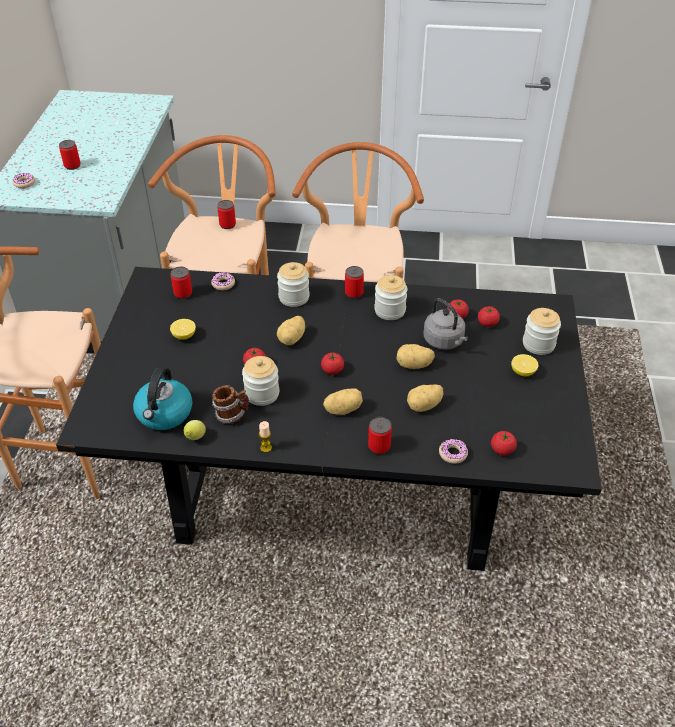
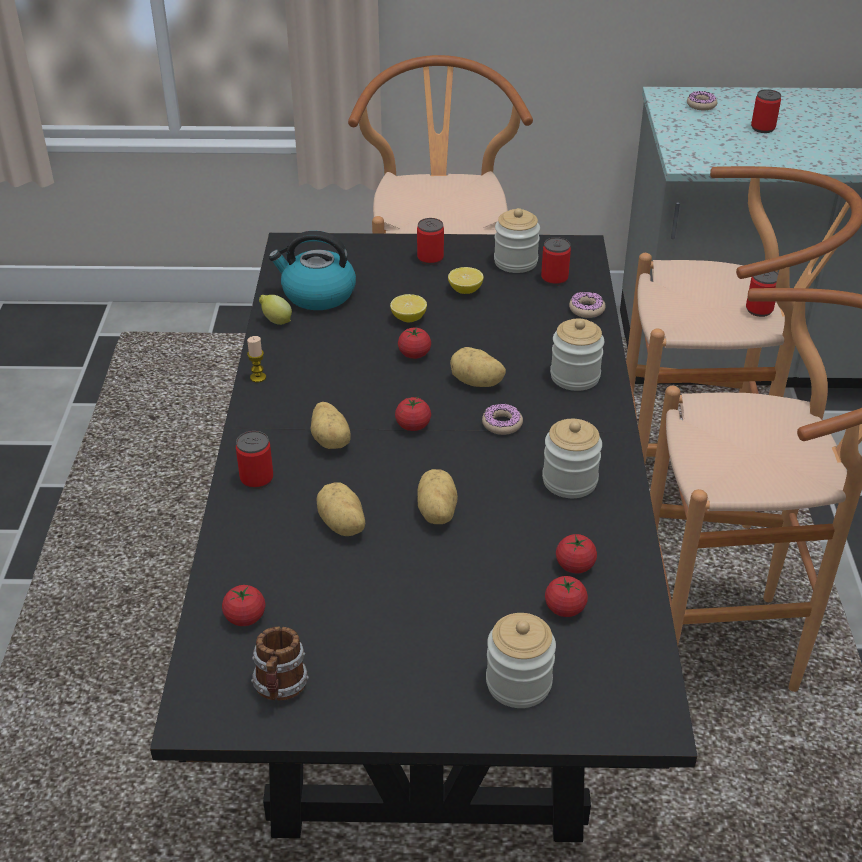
camera: 85 degrees right, 5 degrees down
mug [212,385,249,424] -> mug moved to [251,626,309,700]
jar [242,356,279,406] -> jar moved to [494,208,540,273]
can [345,266,364,299] -> can moved to [417,218,444,265]
grey kettle [424,298,468,350] -> none
donut [439,439,468,464] -> donut moved to [482,404,523,435]
lemon [511,354,538,376] -> lemon moved to [390,294,427,322]

